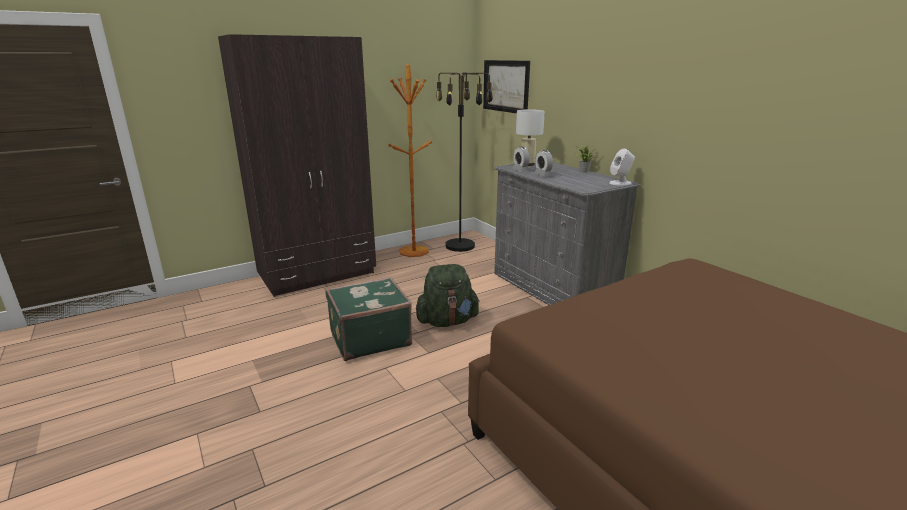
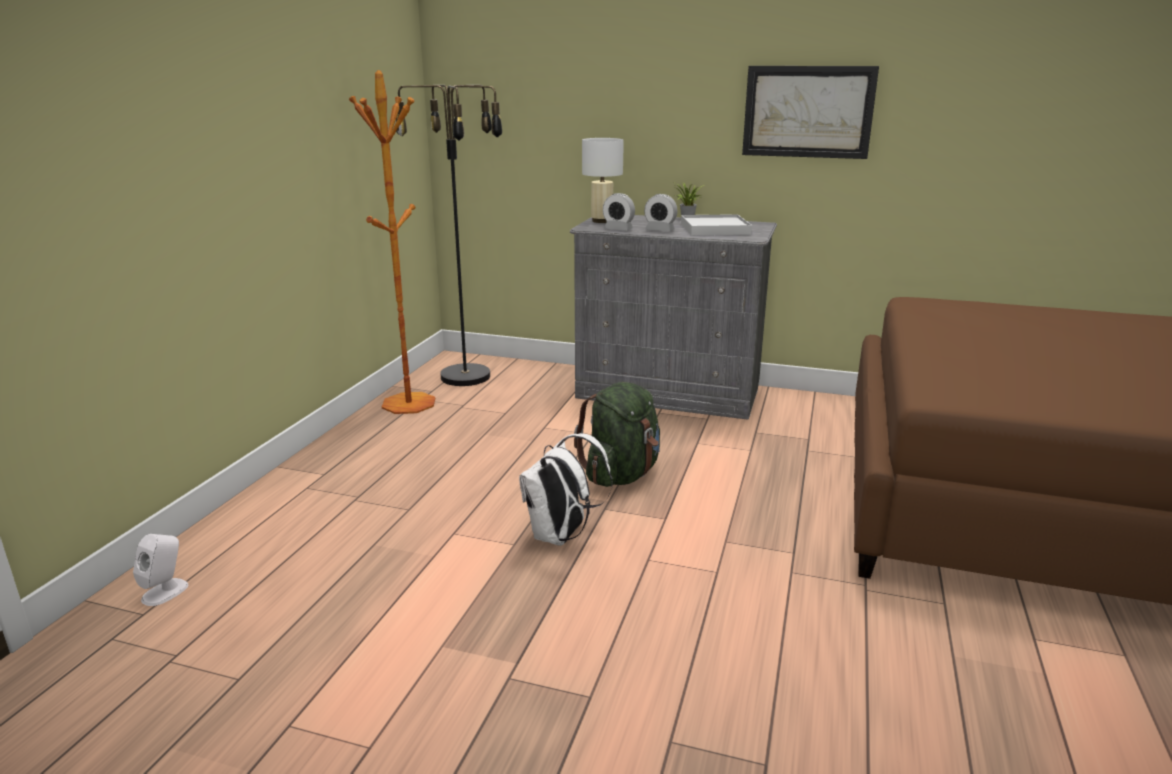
camera: 40 degrees left, 0 degrees up
brown wardrobe [218,34,376,297] -> none
green suitcase [325,277,412,361] -> white backpack [519,433,612,546]
picture [483,60,530,113] -> picture moved to [742,66,879,159]
white speaker [609,149,635,185] -> white speaker moved to [133,534,188,606]
none -> white tray [681,214,752,235]

